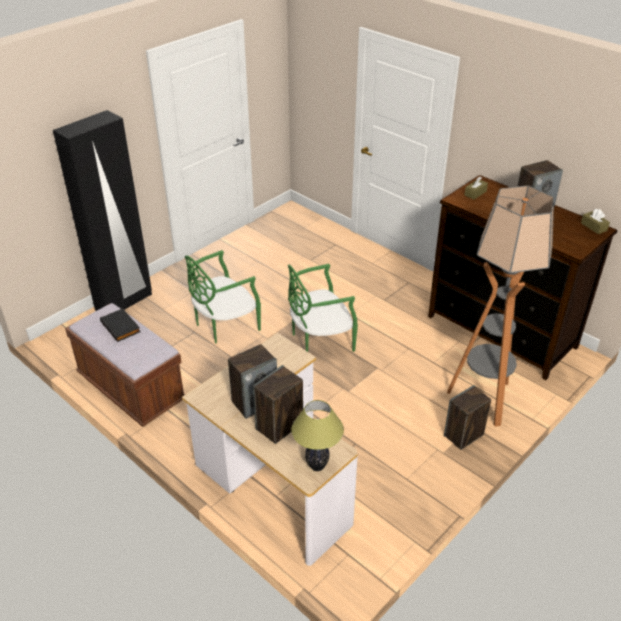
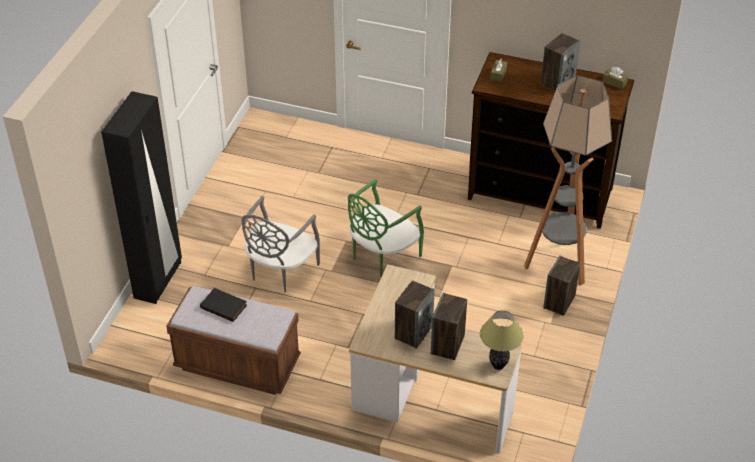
camera: 25 degrees left, 5 degrees up
green chair [185,250,261,344] -> grey chair [242,196,320,293]

